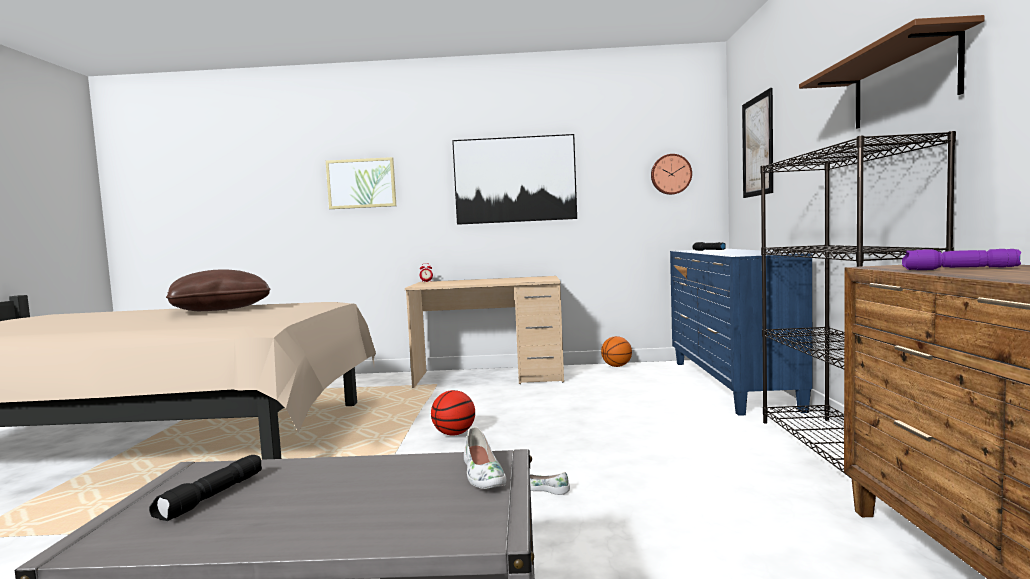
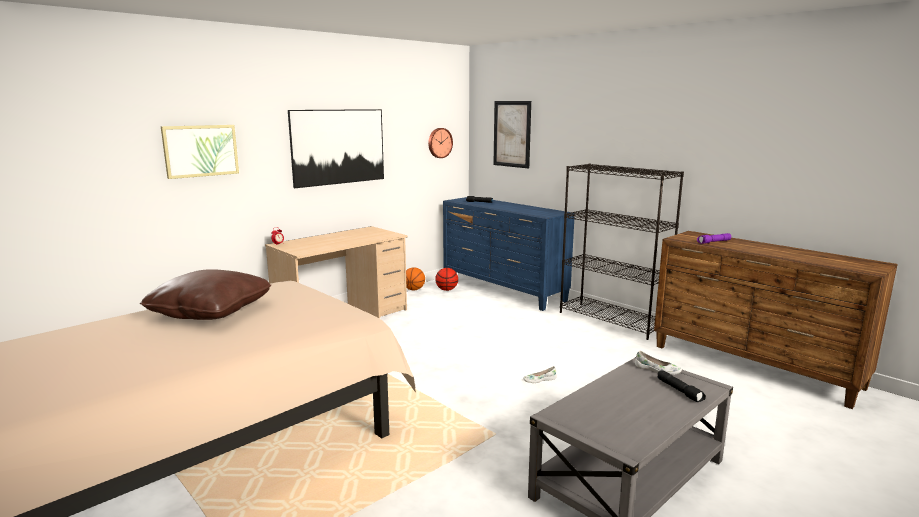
camera: 45 degrees left, 10 degrees up
black flashlight [149,455,262,521] -> black flashlight moved to [658,370,706,402]
basketball [431,390,475,435] -> basketball moved to [435,268,458,291]
brown shelf [799,15,985,129] -> none

